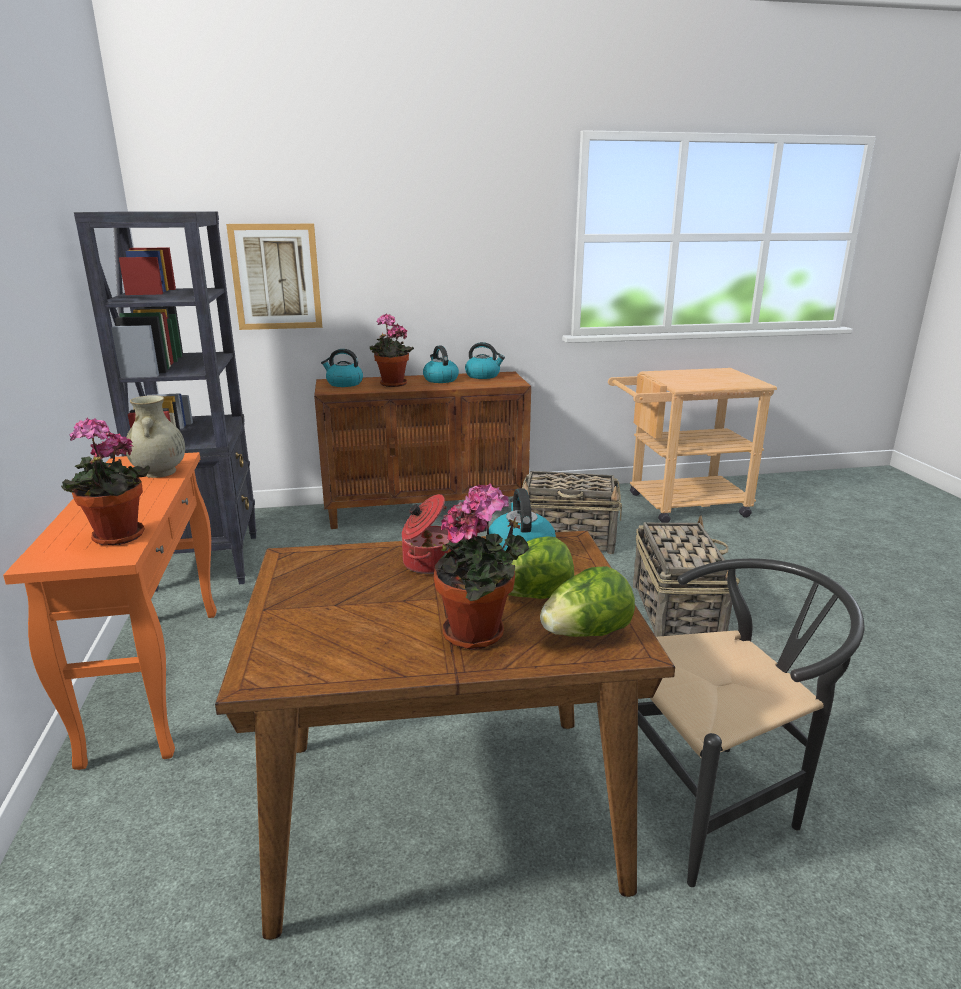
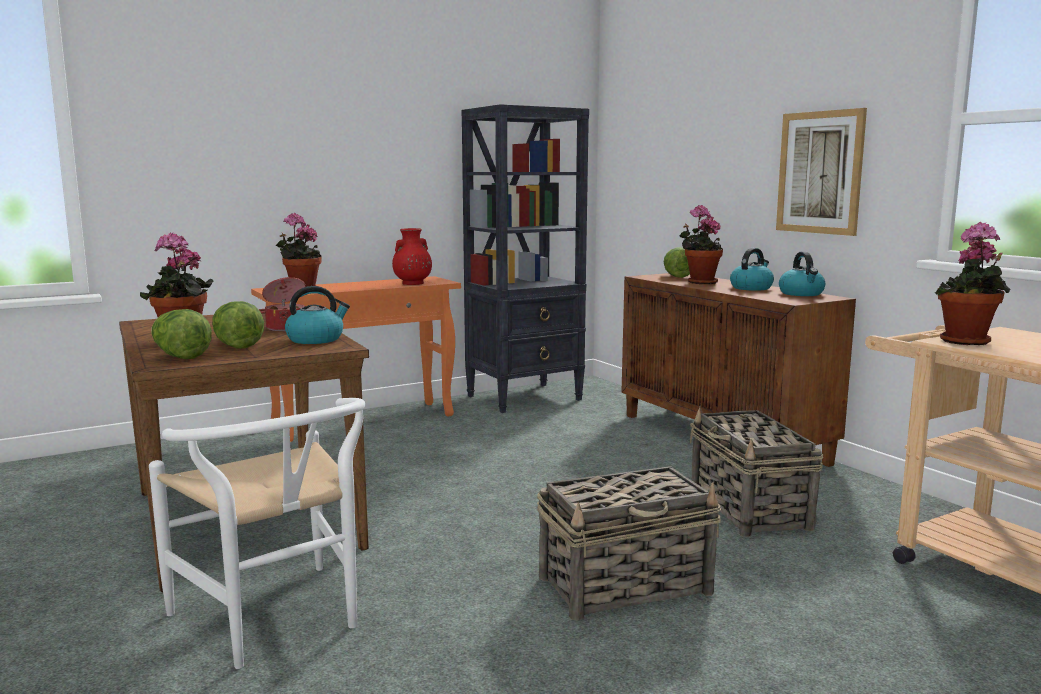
camera: 70 degrees right, 10 degrees down
beige vase [126,395,185,478] -> red vase [392,228,432,285]
picture [226,224,322,330] -> picture moved to [776,108,867,236]
kettle [321,349,363,387] -> lettuce [664,247,690,278]
black chair [638,558,864,887] -> white chair [149,398,365,669]
none -> potted plant [935,222,1010,345]

